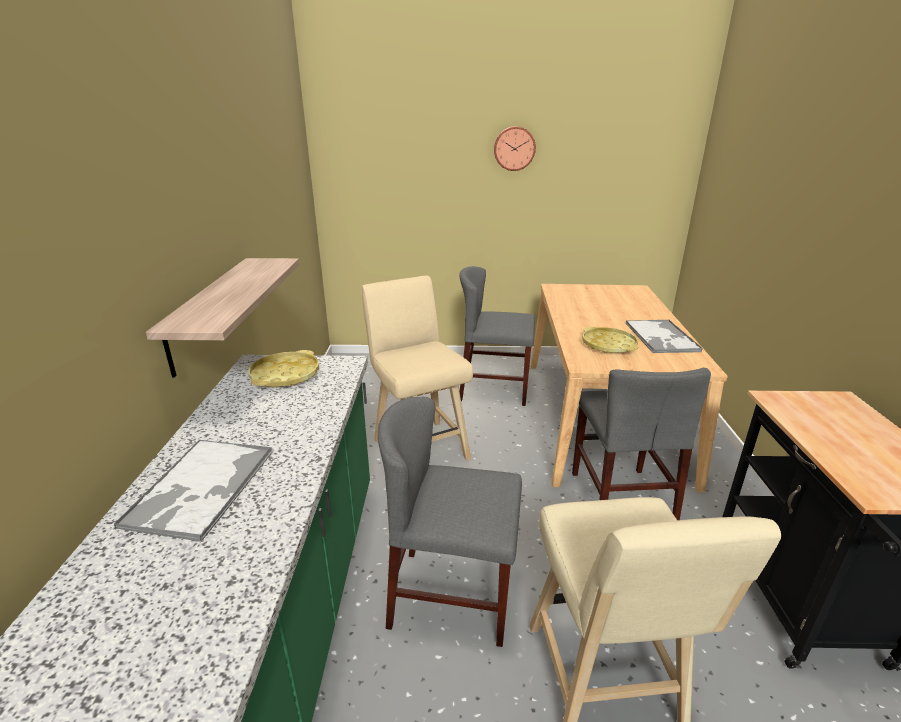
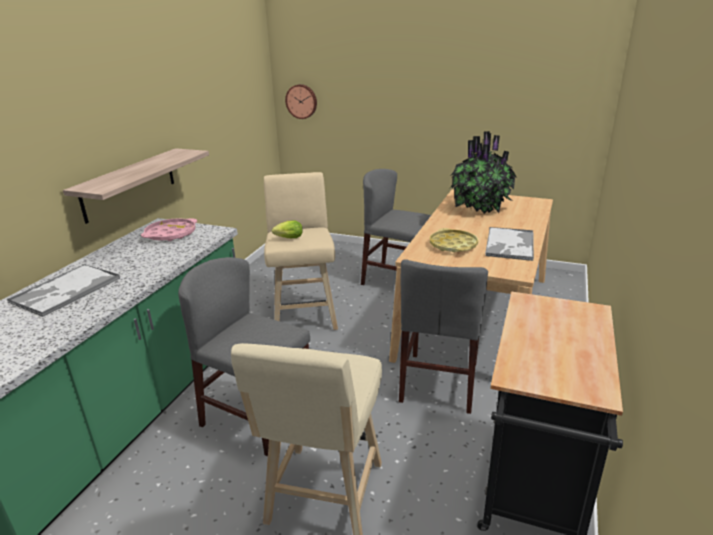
camera: 20 degrees right, 0 degrees up
yellow tray [248,350,319,387] -> pink tray [141,218,197,241]
wall clock [494,126,536,171] -> wall clock moved to [285,84,317,119]
none -> lettuce [272,220,303,238]
none -> potted plant [450,131,517,214]

